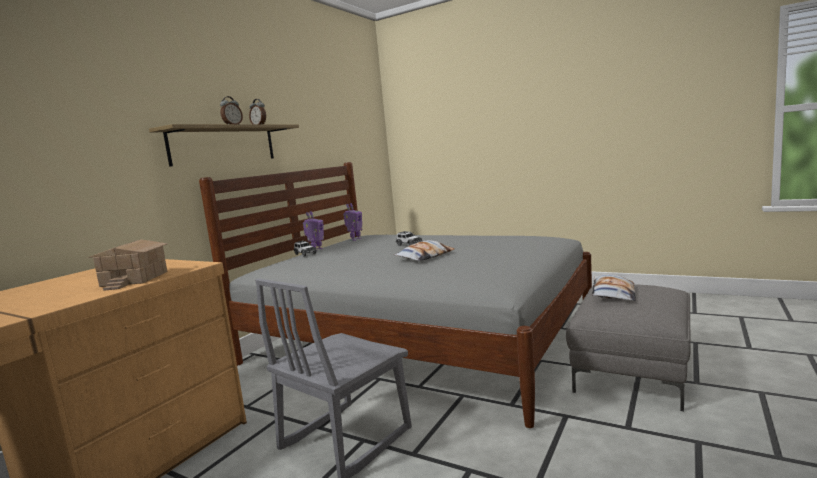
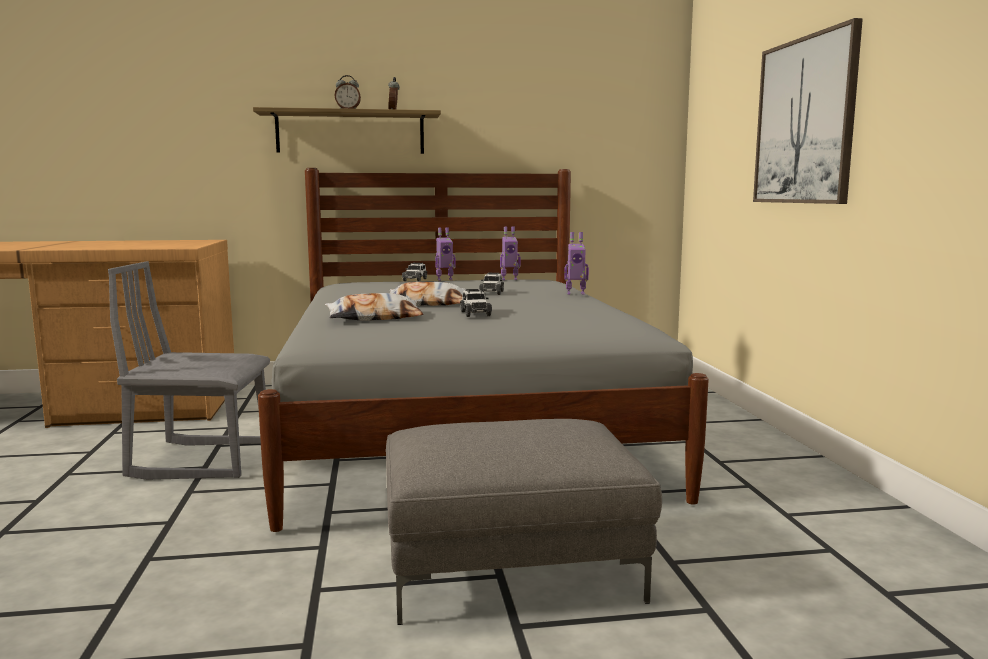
camera: 50 degrees right, 0 degrees up
toy house [88,239,168,291] -> none
pillow [592,274,636,301] -> pillow moved to [325,293,423,321]
none -> toy car [460,289,492,317]
none -> toy robot [564,232,589,295]
none -> picture [753,18,863,204]

